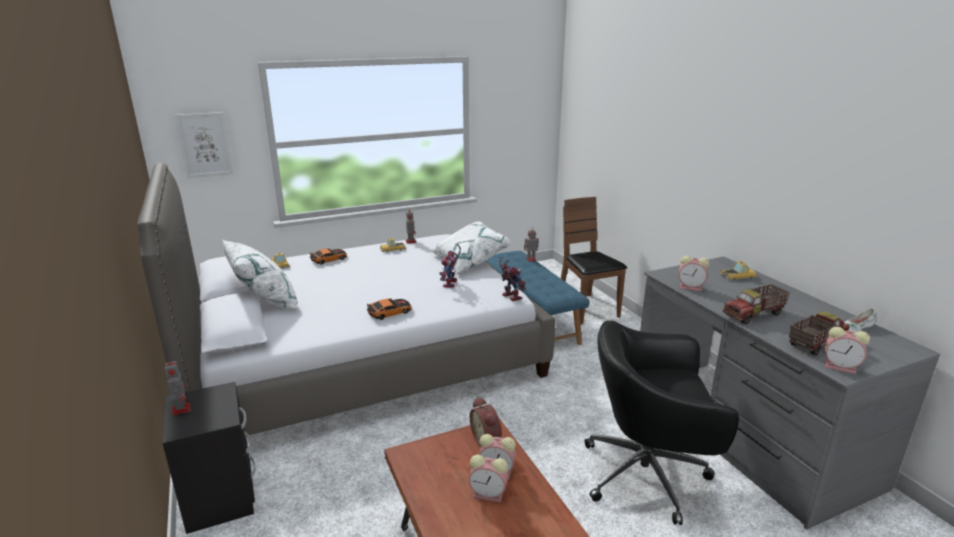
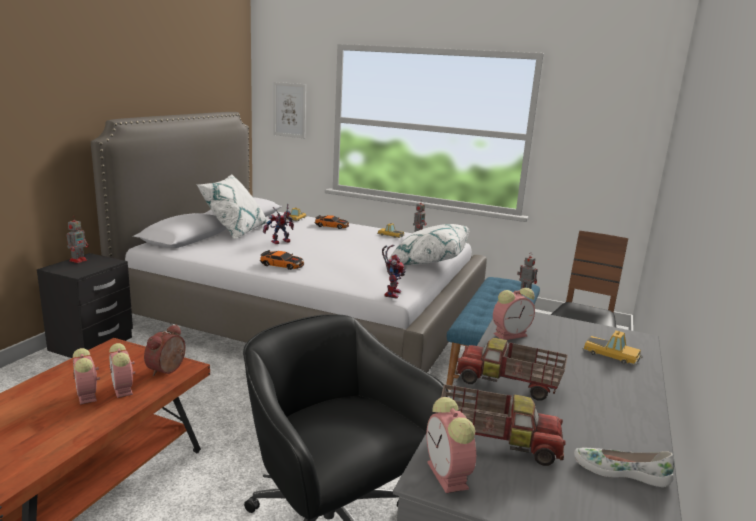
camera: 45 degrees right, 5 degrees down
toy robot [439,244,461,288] -> toy robot moved to [263,204,294,244]
alarm clock [679,256,709,291] -> alarm clock turned 90 degrees counterclockwise [493,288,535,340]

